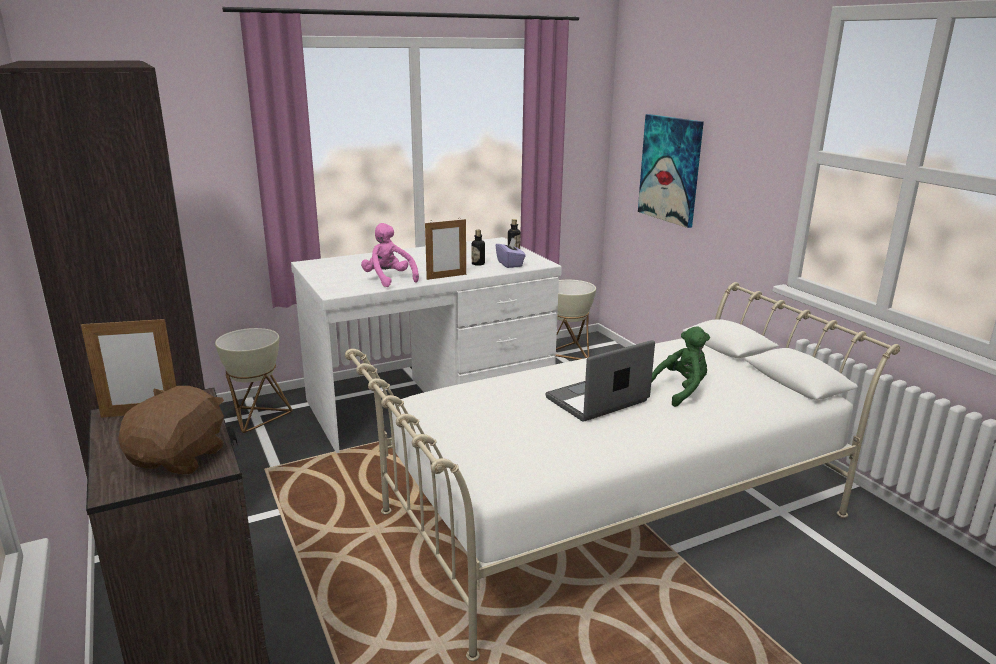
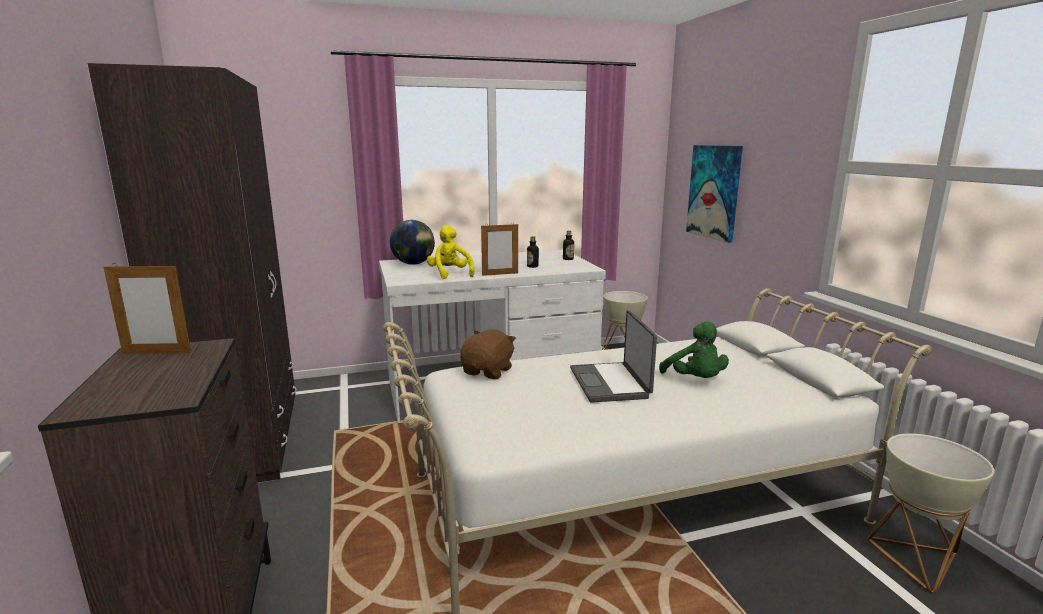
camera: 10 degrees right, 5 degrees down
brown plush toy [118,386,224,475] -> brown plush toy moved to [460,329,516,379]
planter [215,328,292,433] -> planter moved to [868,433,994,594]
pink plush toy [361,223,419,287] -> yellow plush toy [427,225,475,279]
purple tissue box [496,238,526,268] -> none
laptop [545,340,655,422] -> laptop turned 75 degrees counterclockwise [570,310,657,403]
green plush toy [651,326,710,407] -> green plush toy turned 90 degrees clockwise [659,322,729,378]
none -> globe [390,220,435,265]

